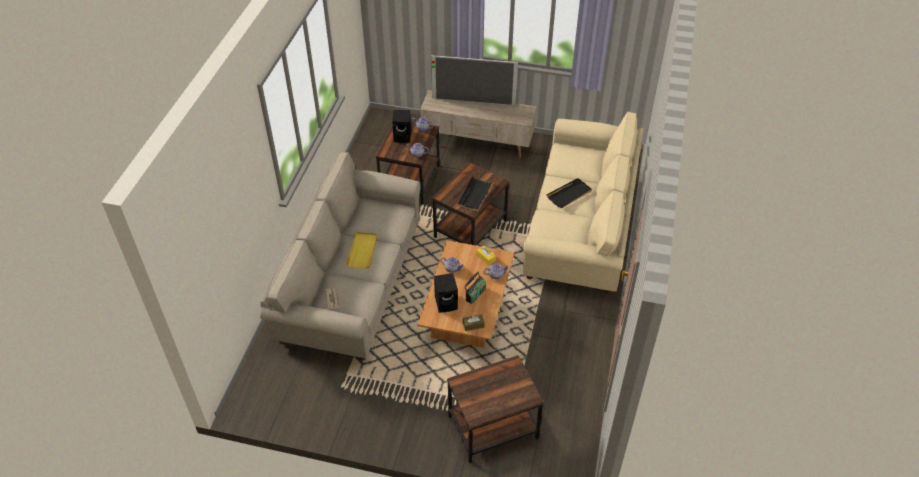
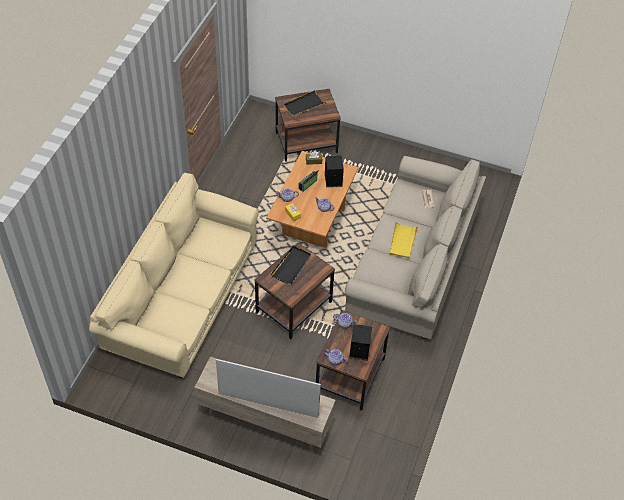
camera: 175 degrees left, 5 degrees up
black tray [546,178,592,208] -> black tray moved to [284,90,325,117]

